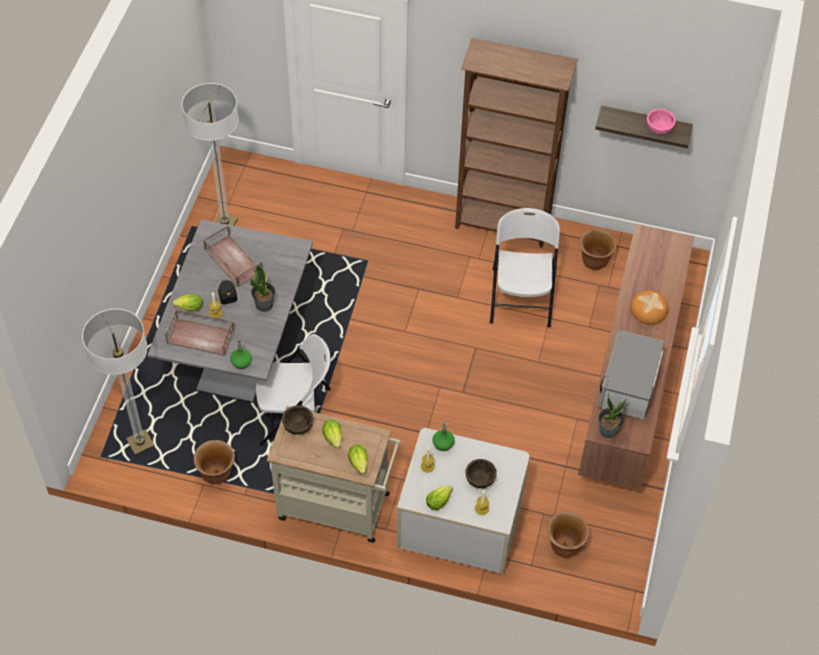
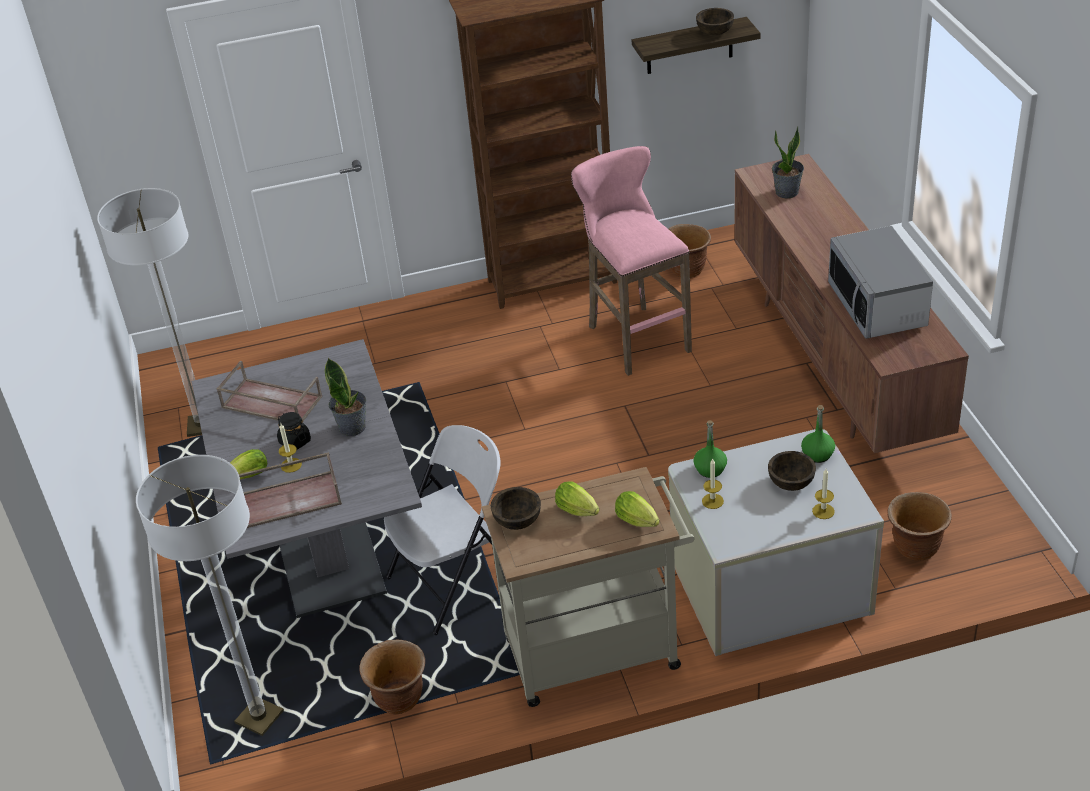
camera: 25 degrees left, 15 degrees down
green bottle [230,338,252,369] -> green bottle moved to [801,405,835,463]
lettuce [426,485,453,510] -> none
white chair [490,208,560,327] -> pink stool [571,146,692,376]
potted plant [598,393,626,438] -> potted plant moved to [772,126,804,199]
bread [630,291,668,325] -> none
pink bowl [647,109,676,134] -> brown bowl [696,8,734,35]

